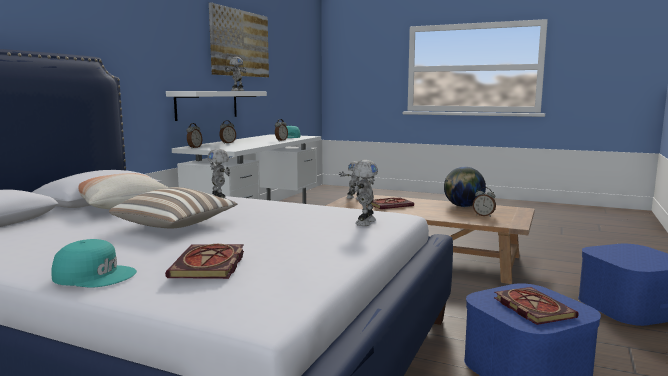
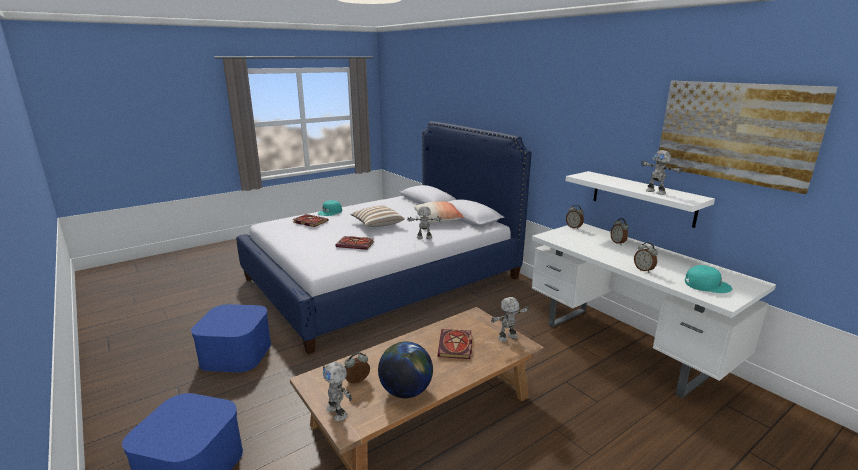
camera: 120 degrees right, 10 degrees up
toy robot [352,160,378,226] -> toy robot moved to [323,362,352,421]
book [494,287,579,325] -> book moved to [335,236,374,250]

